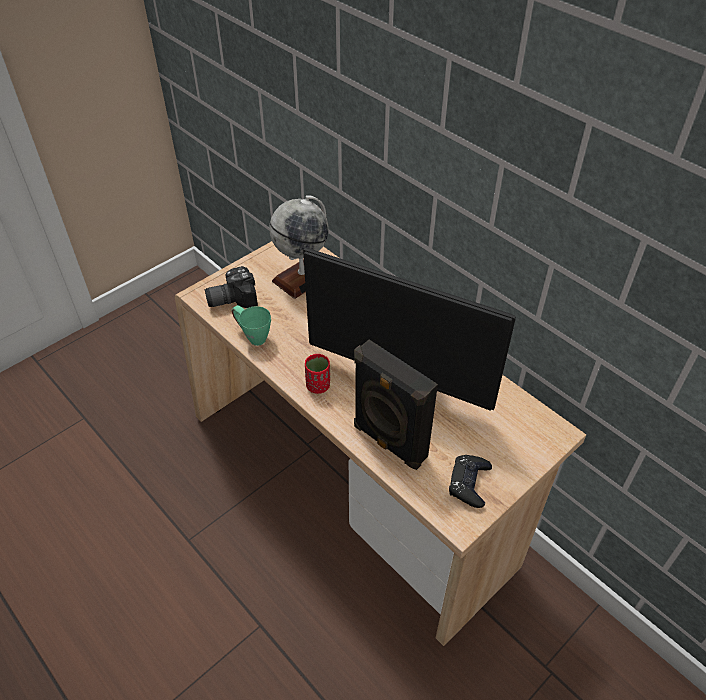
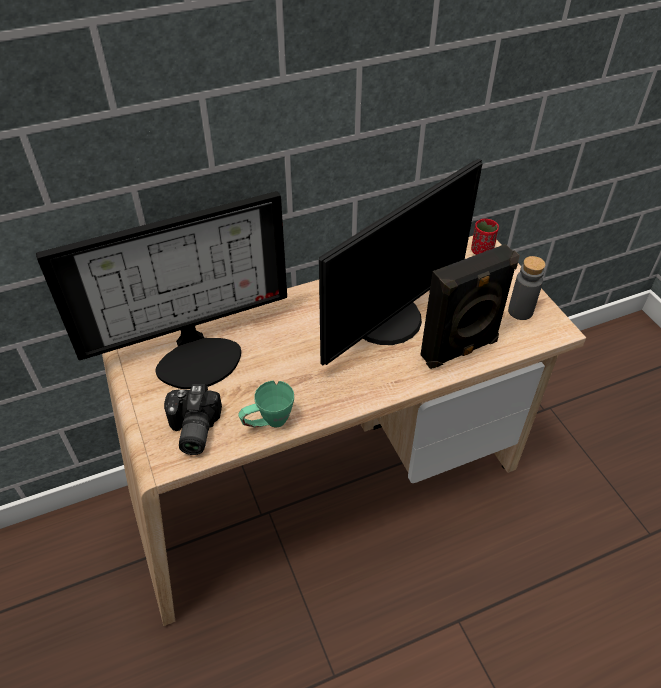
camera: 70 degrees left, 0 degrees up
globe [269,195,329,299] -> monitor [36,191,287,389]
red cup [305,354,330,394] -> red cup moved to [471,219,499,255]
black game controller [449,455,492,508] -> grey bottle [508,256,545,320]

